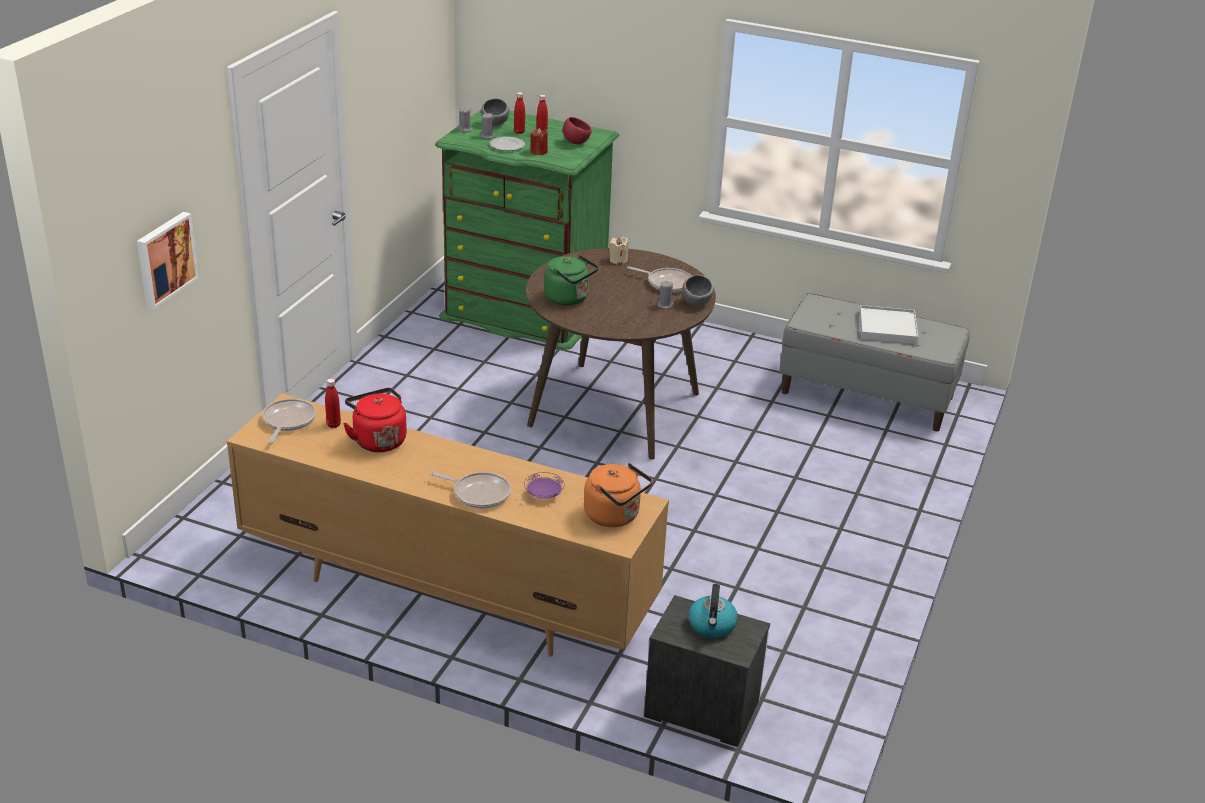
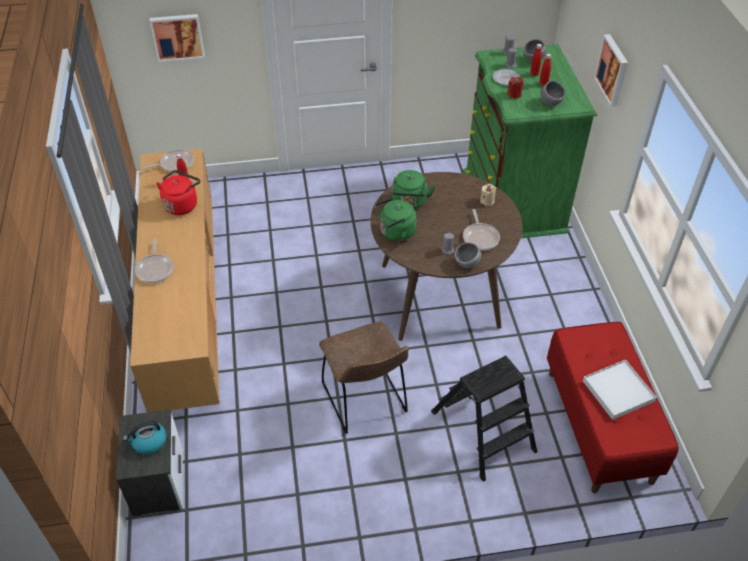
camera: 60 degrees right, 15 degrees up
purple plate [524,472,565,498] -> none
red bowl [563,117,592,144] -> grey bowl [540,81,565,106]
orange kettle [584,463,653,527] -> none
grey bench [779,293,970,431] -> red bench [547,322,679,493]
none -> brown chair [319,322,409,434]
none -> green kettle [374,197,417,241]
none -> black step ladder [431,355,537,481]
none -> picture [594,34,628,107]

